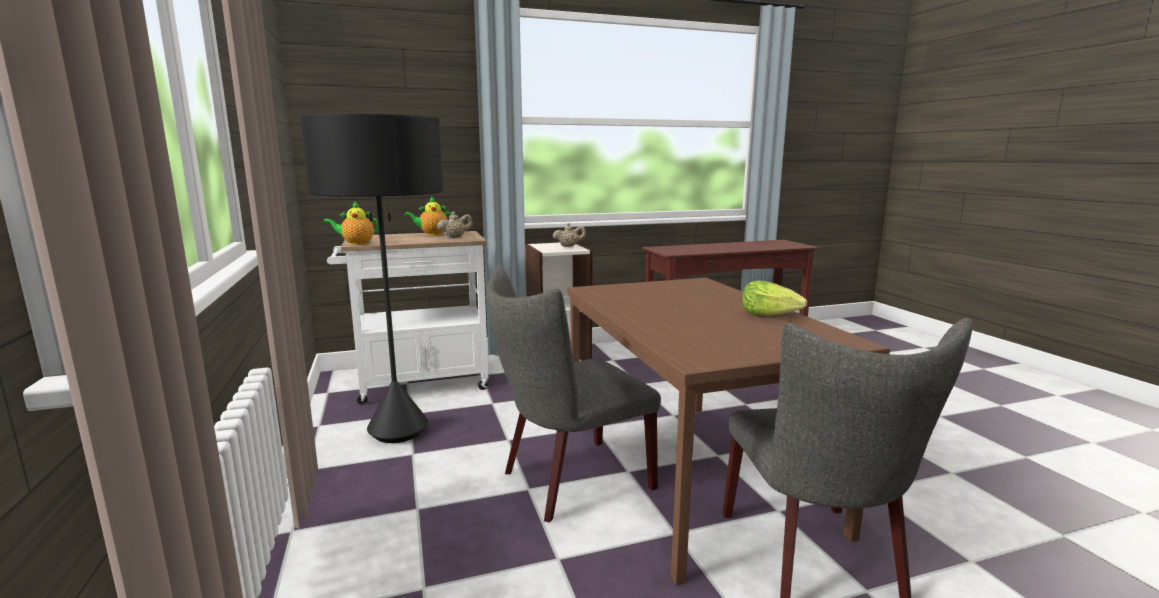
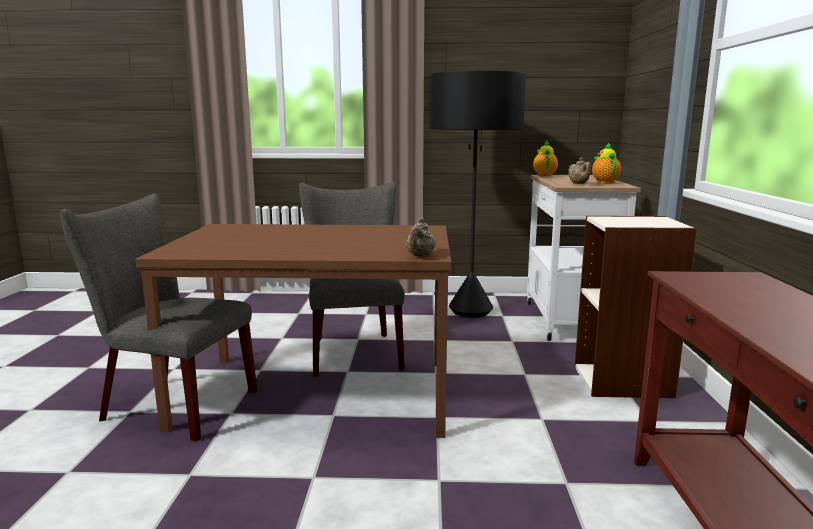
camera: 110 degrees right, 0 degrees up
beige teapot [553,223,586,247] -> beige teapot moved to [405,218,436,257]
lettuce [742,281,807,316] -> none

